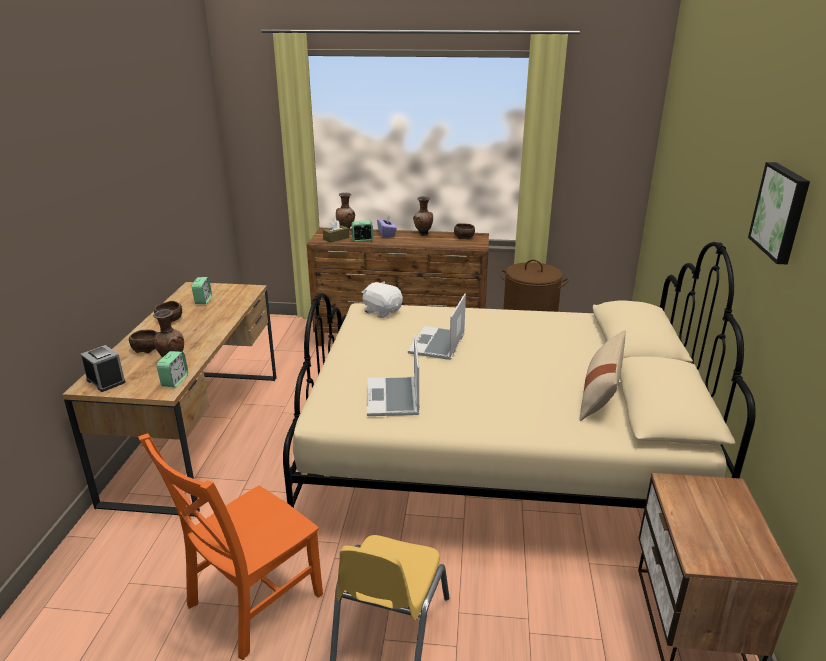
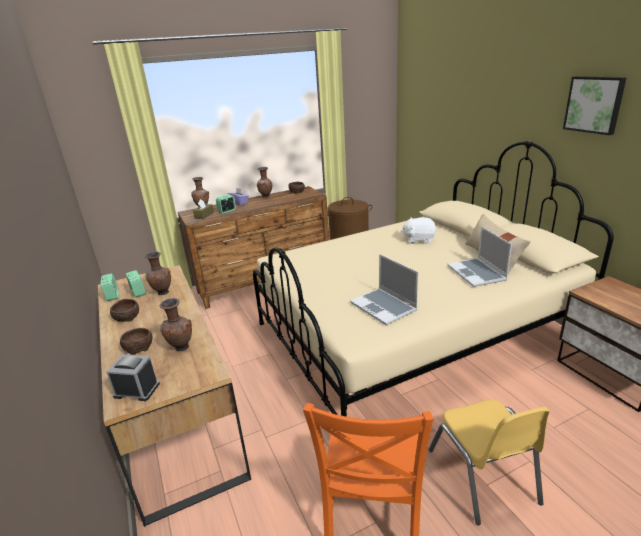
camera: 30 degrees left, 0 degrees up
alarm clock [157,351,188,387] -> alarm clock moved to [100,273,119,301]
white plush toy [362,281,403,318] -> white plush toy moved to [401,217,437,244]
laptop [408,294,466,360] -> laptop moved to [448,226,512,287]
none -> brown vase [145,251,171,295]

